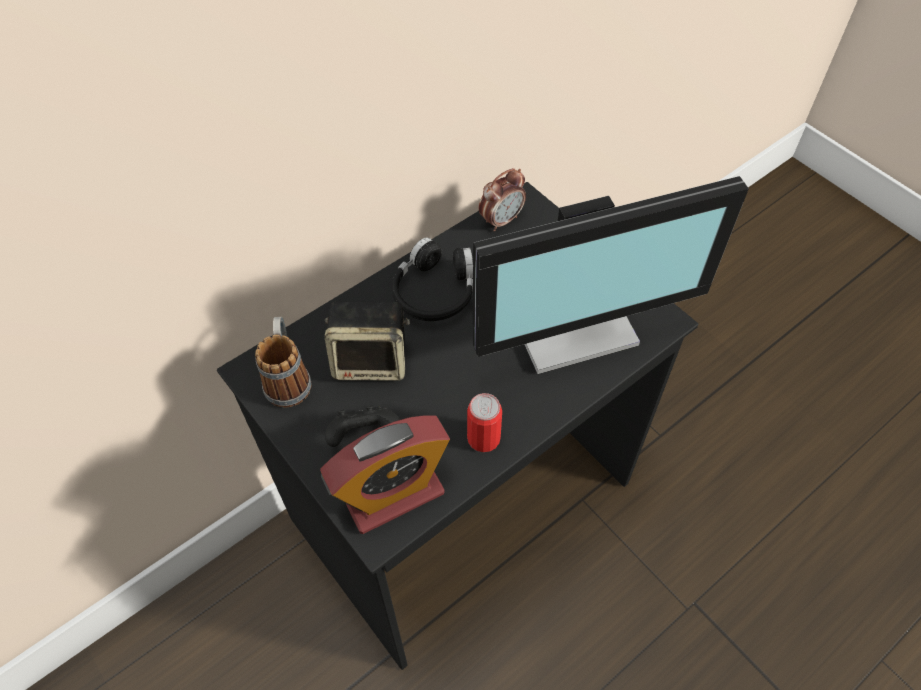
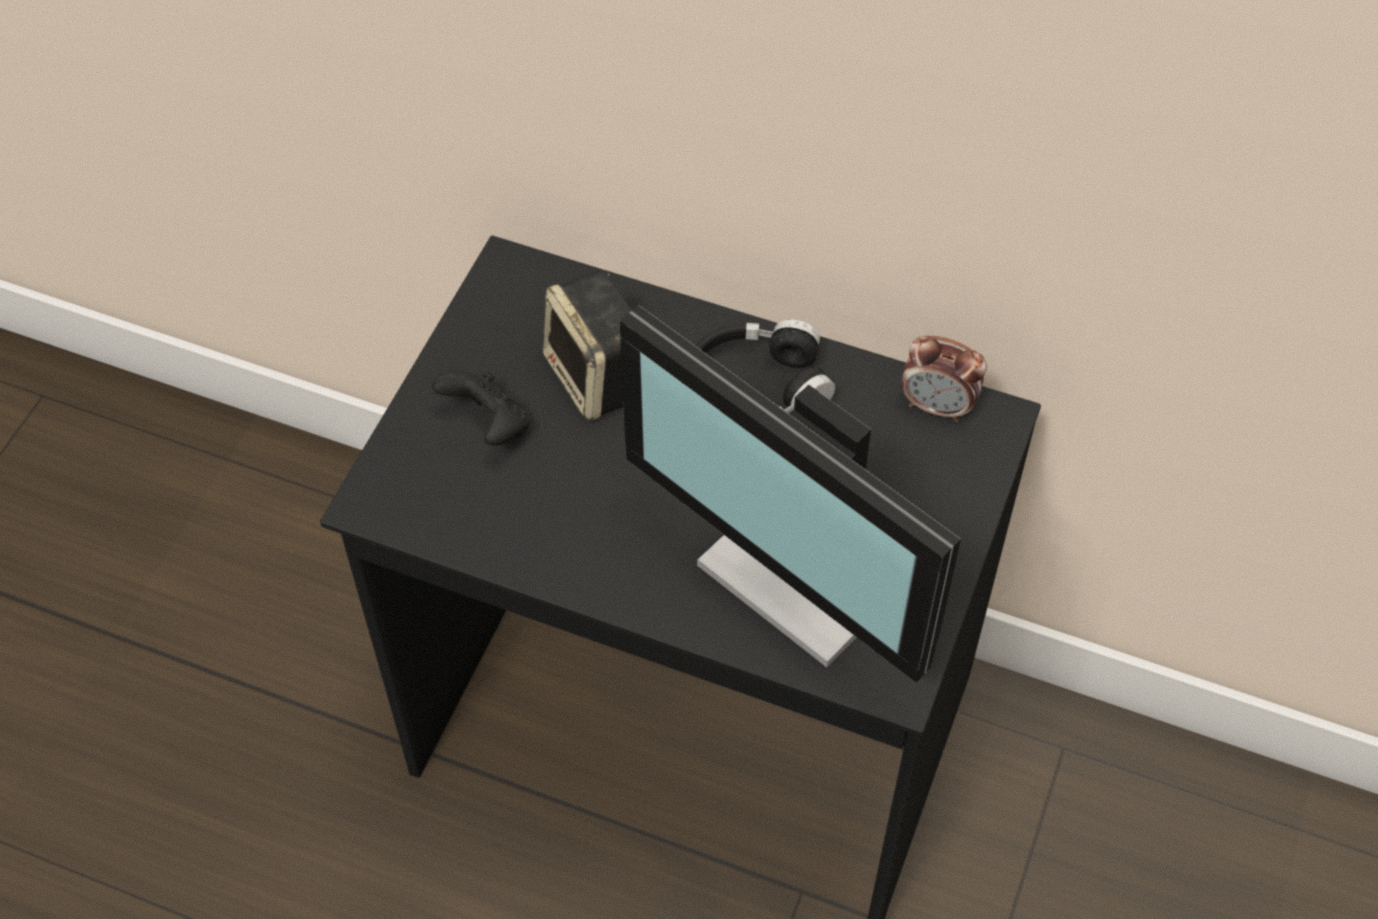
camera: 60 degrees right, 0 degrees up
mug [255,317,311,407] -> none
alarm clock [320,415,450,534] -> none
can [467,393,502,452] -> none

